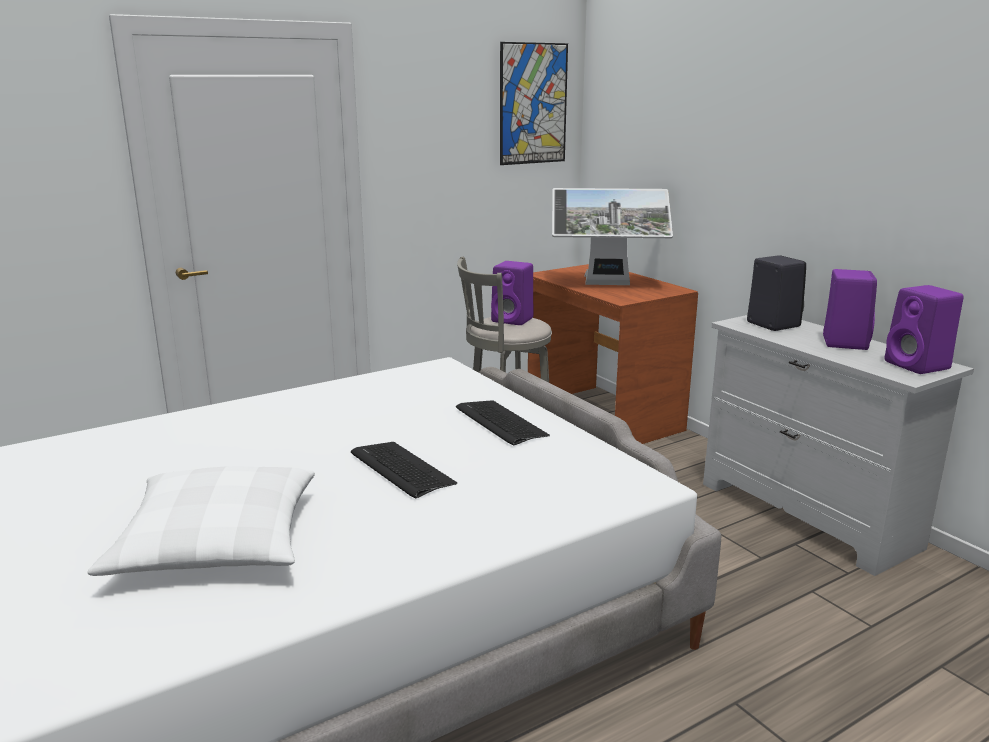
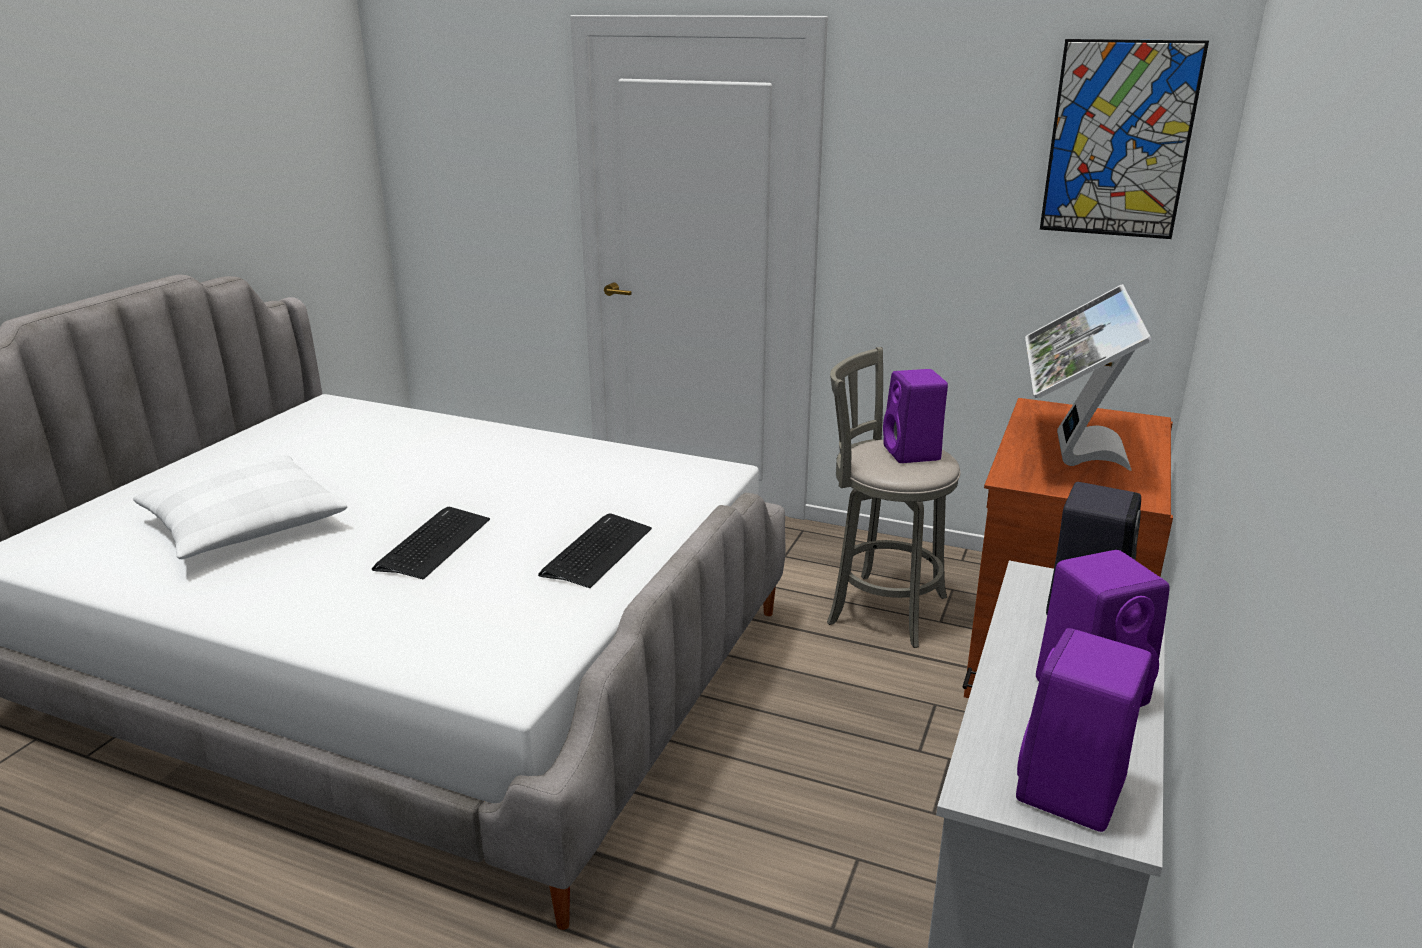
camera: 55 degrees right, 5 degrees up
monitor [552,188,673,285] -> monitor turned 45 degrees clockwise [1025,284,1152,471]

